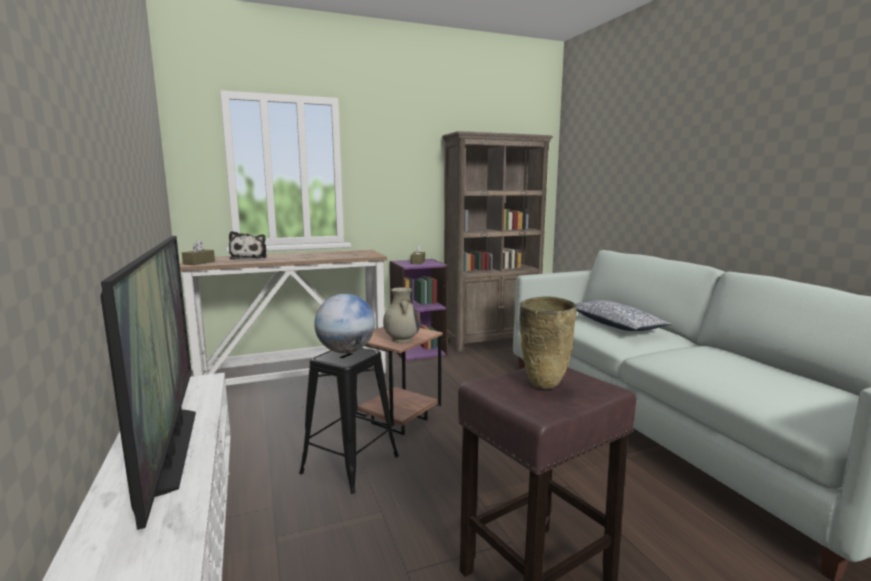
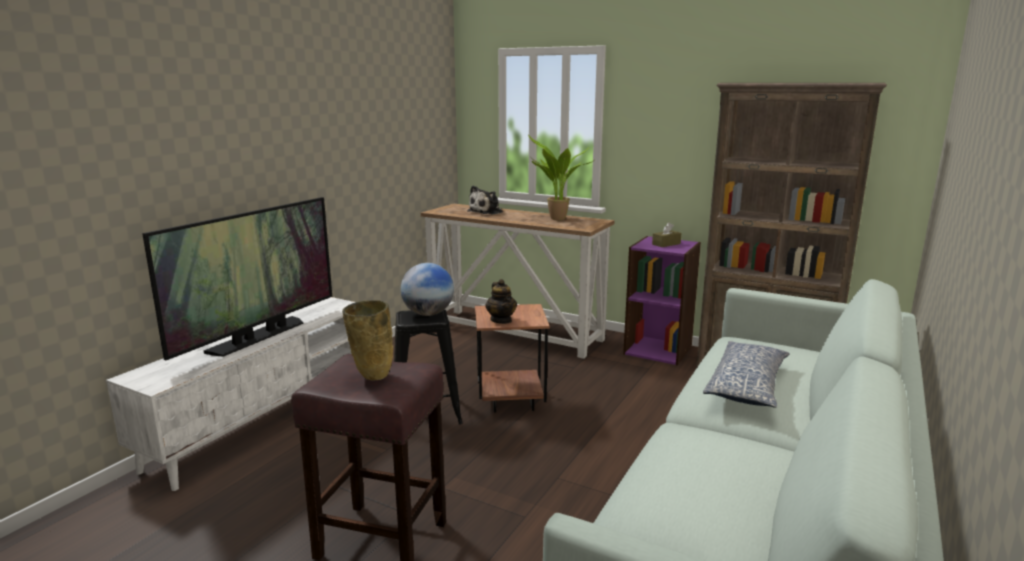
camera: 50 degrees right, 5 degrees up
brown tissue box [182,240,215,265] -> none
beige vase [383,287,421,343] -> teapot [486,279,517,324]
none -> potted plant [528,135,594,220]

